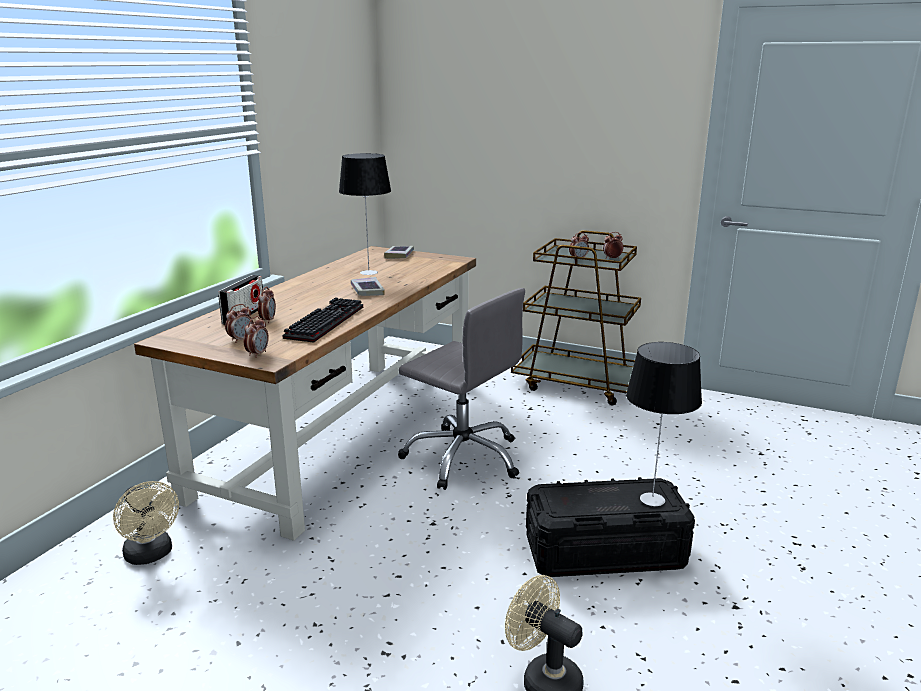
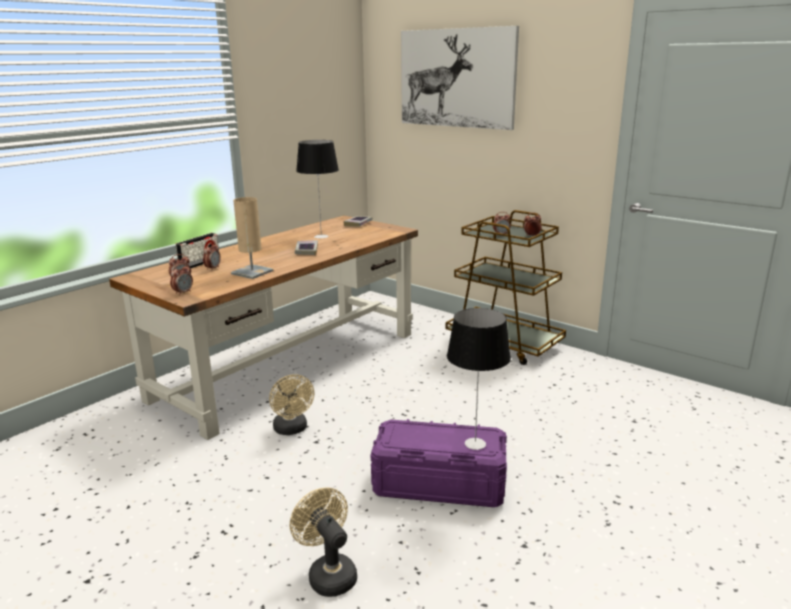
camera: 15 degrees right, 0 degrees up
beige fan [113,481,179,565] -> beige fan moved to [269,374,314,435]
keyboard [282,297,363,343] -> beige table lamp [231,197,273,279]
grey office chair [398,288,525,490] -> none
black storage box [526,477,695,577] -> purple storage box [371,419,507,507]
none -> picture [401,26,519,130]

